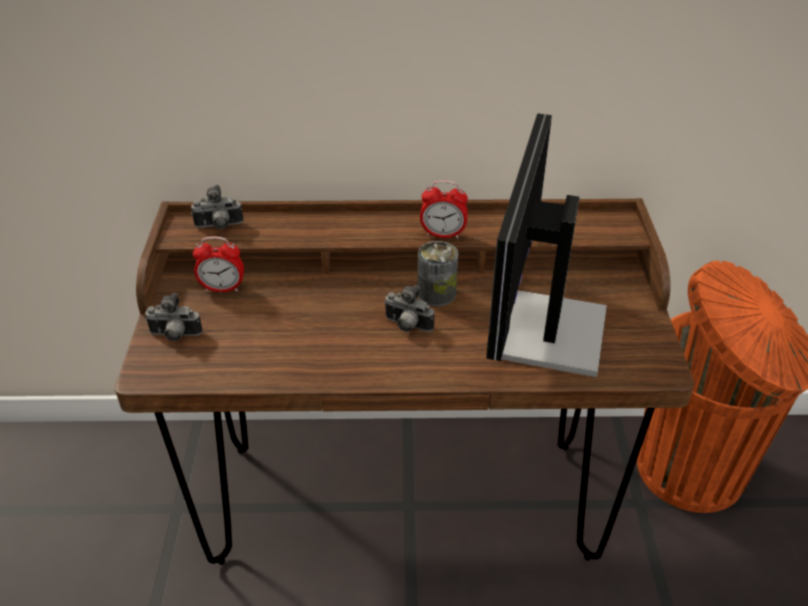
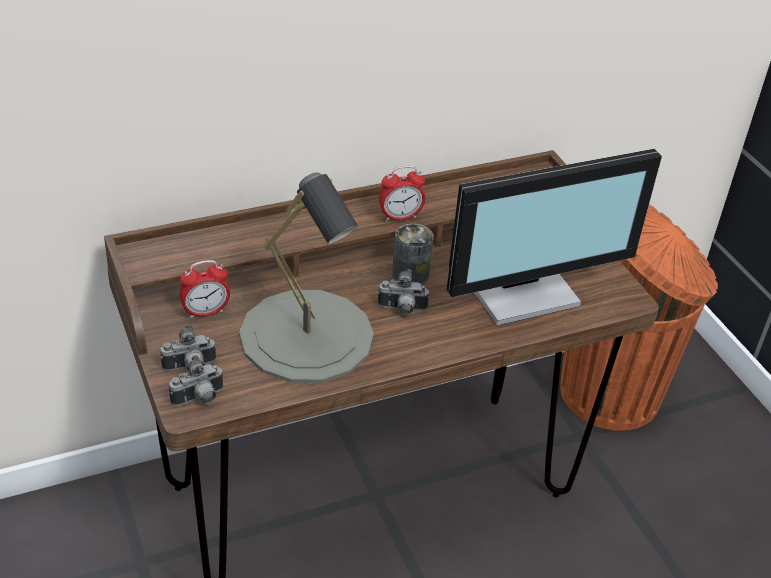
camera: 25 degrees left, 0 degrees up
camera [191,185,244,229] -> camera moved to [169,355,224,406]
monitor [486,113,607,377] -> monitor turned 105 degrees counterclockwise [447,149,662,326]
none -> grey table lamp [239,172,374,383]

